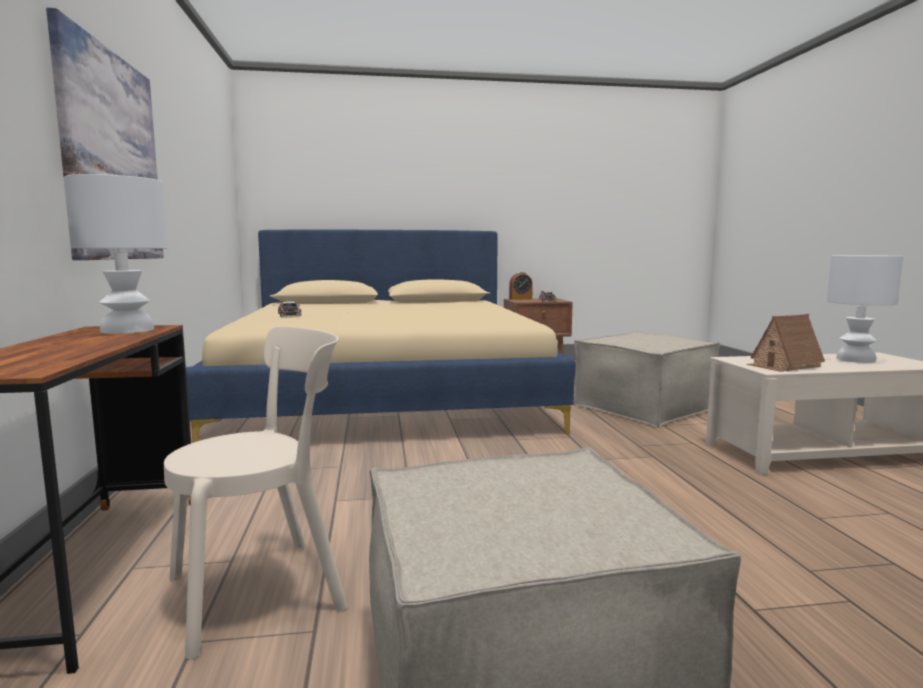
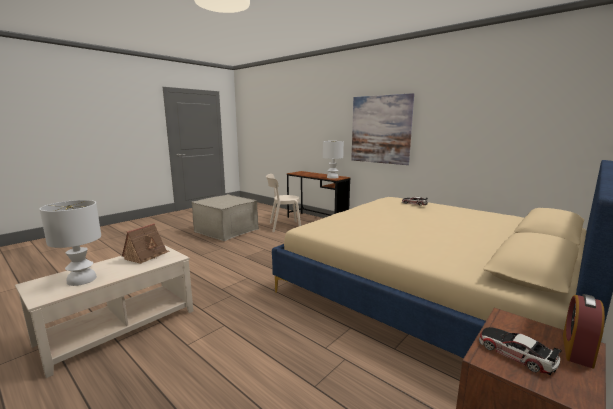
camera: 140 degrees right, 5 degrees up
beige chair [164,326,348,660] -> beige chair turned 60 degrees clockwise [266,174,301,232]
beige ottoman [574,331,720,428] -> none

